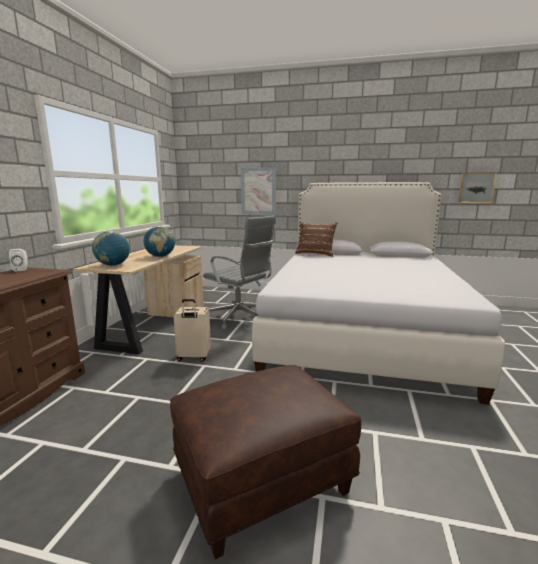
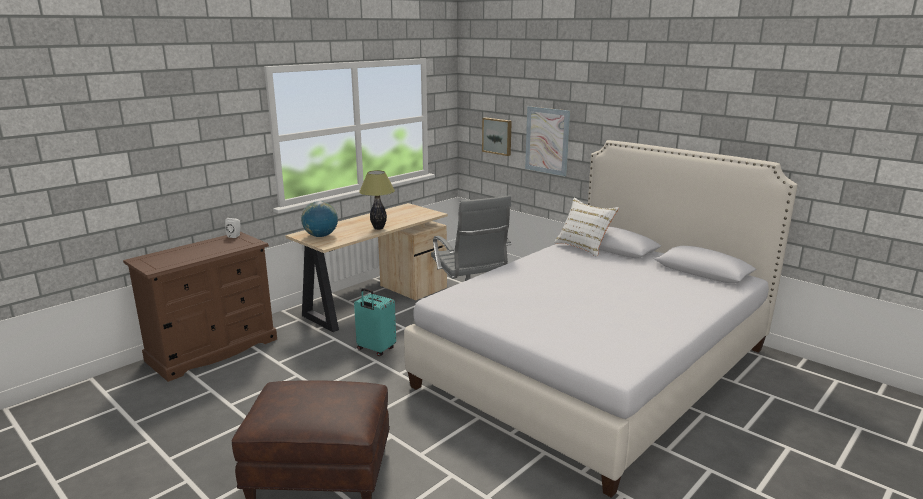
camera: 30 degrees right, 5 degrees up
globe [143,226,175,257] -> table lamp [359,170,395,230]
beige suitcase [174,299,211,361] -> turquoise suitcase [354,288,396,356]
brown pillow [295,222,337,257] -> white pillow [554,198,619,257]
picture [458,172,497,203] -> picture moved to [482,117,512,156]

